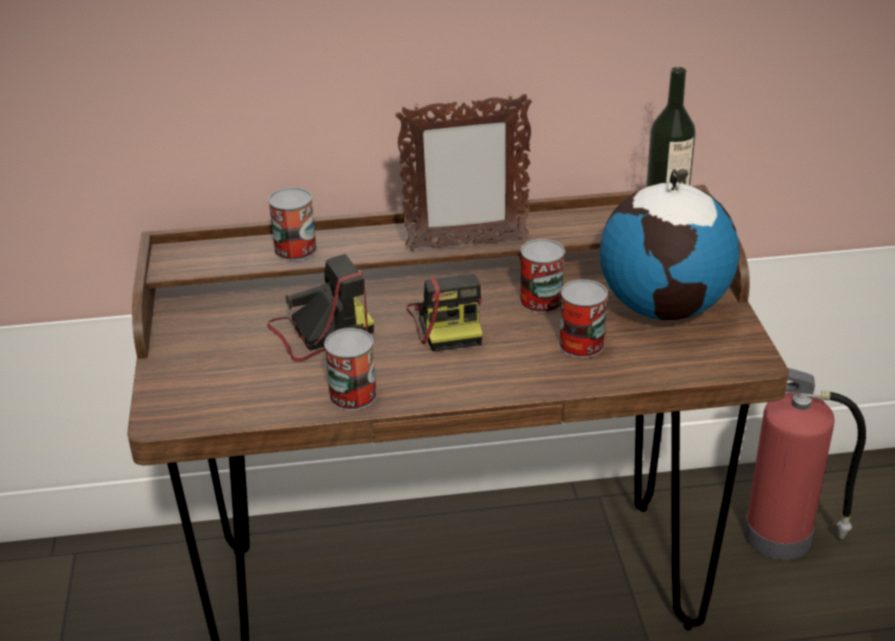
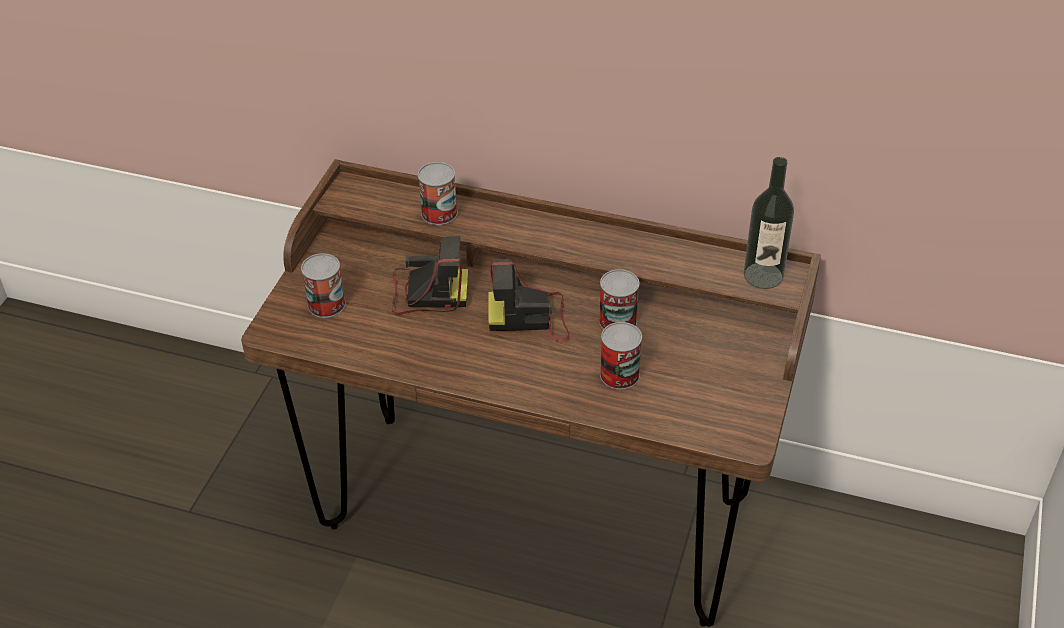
camera: 25 degrees right, 10 degrees up
can [324,328,377,411] -> can moved to [301,253,346,318]
picture frame [396,93,532,251] -> none
camera [407,274,482,352] -> camera turned 75 degrees clockwise [488,259,570,341]
globe [600,169,739,320] -> none
fire extinguisher [744,368,866,560] -> none

